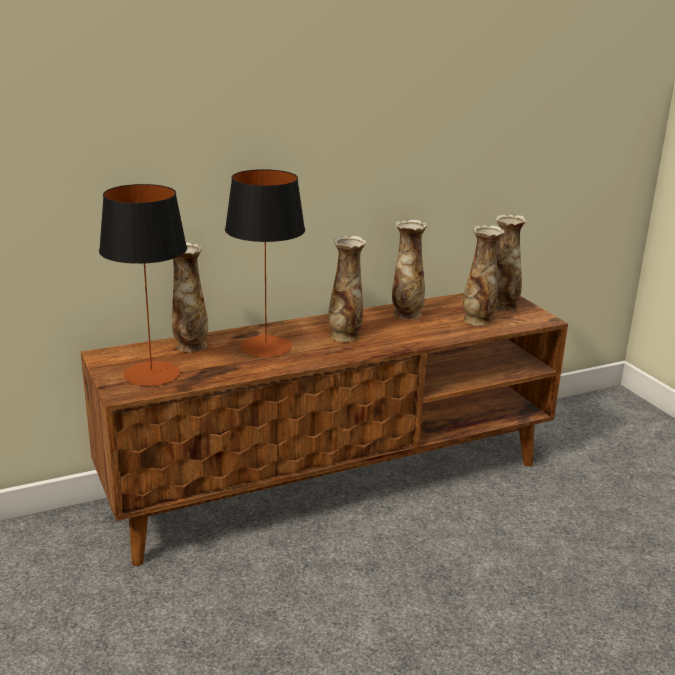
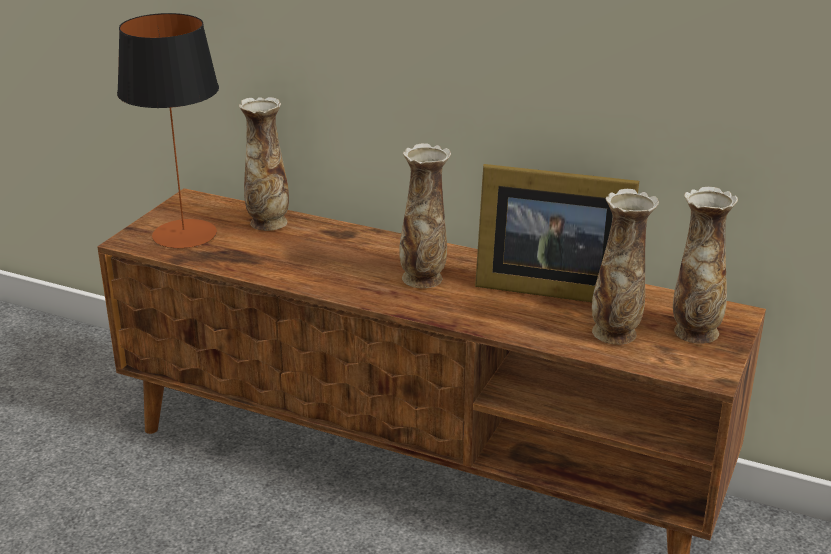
camera: 50 degrees right, 5 degrees up
table lamp [225,169,305,358] -> none
vase [392,220,427,320] -> picture frame [475,164,639,302]

